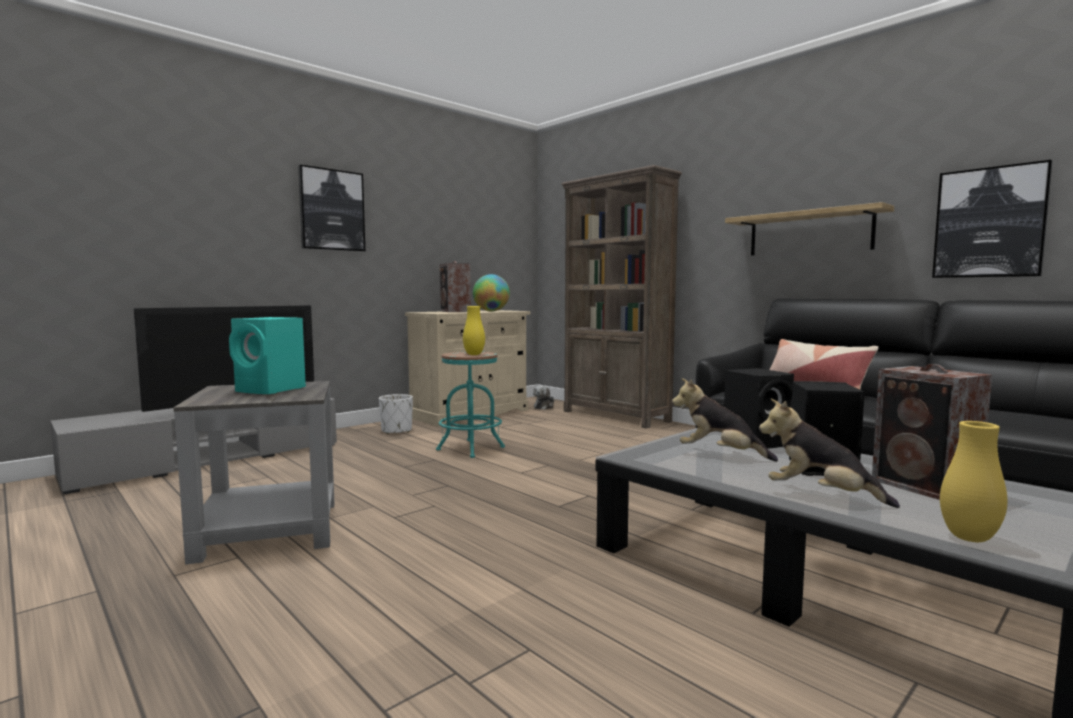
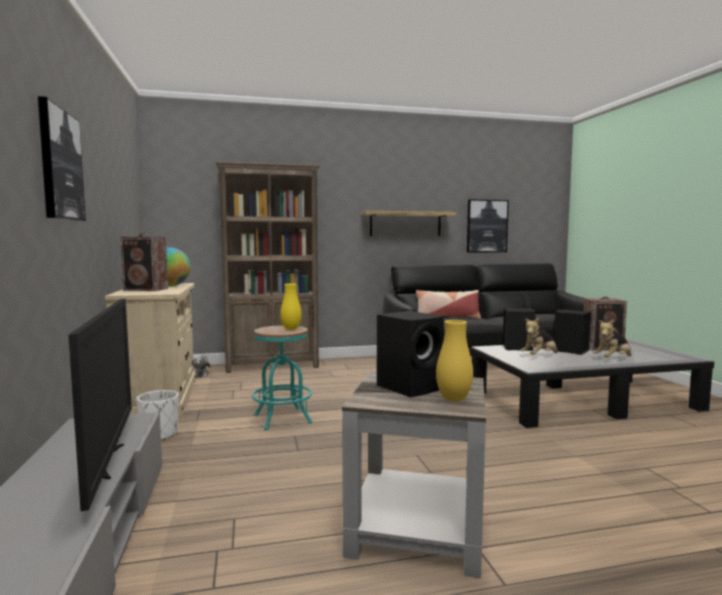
camera: 60 degrees left, 0 degrees up
turquoise speaker [229,317,306,394] -> black speaker [377,311,445,397]
yellow vase [940,421,1007,542] -> yellow vase moved to [436,320,473,402]

